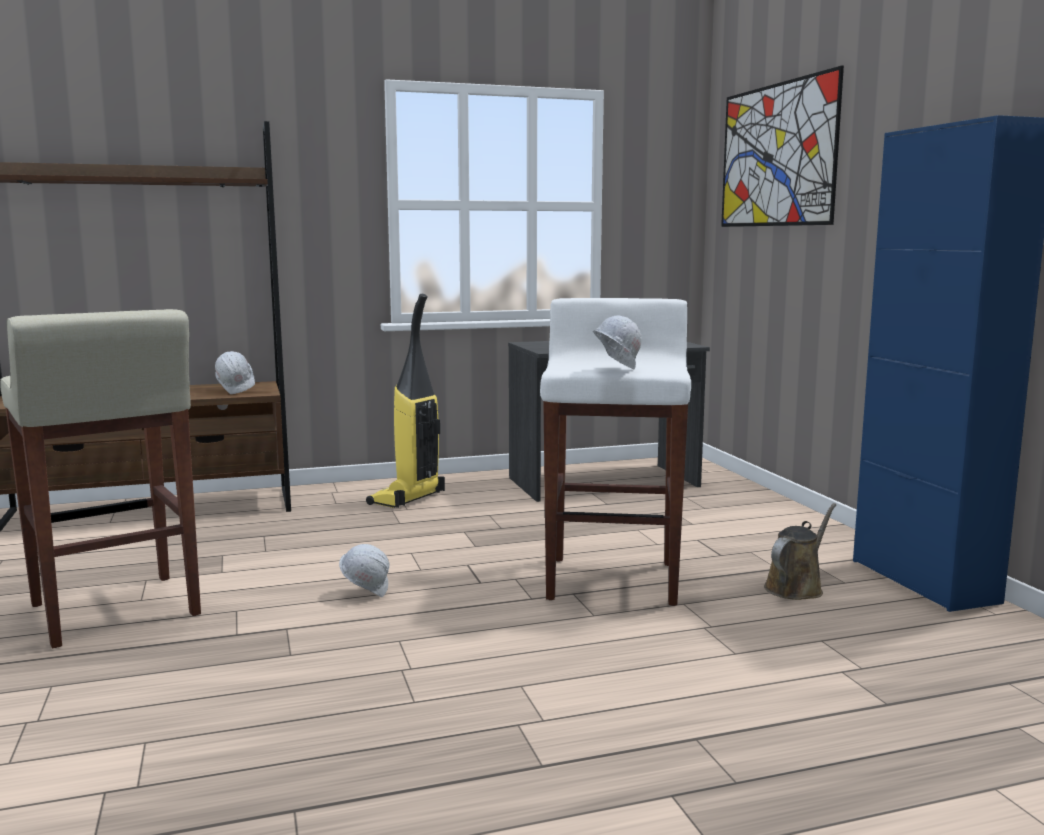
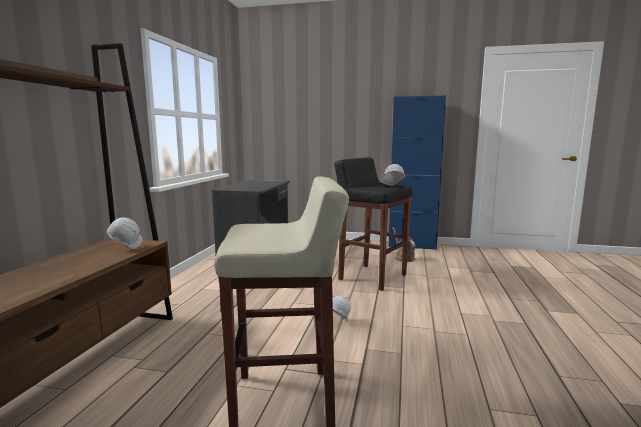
camera: 60 degrees left, 0 degrees up
vacuum cleaner [366,294,445,508] -> none
white stool [540,298,691,606] -> black stool [334,157,413,291]
picture [721,66,844,227] -> none

